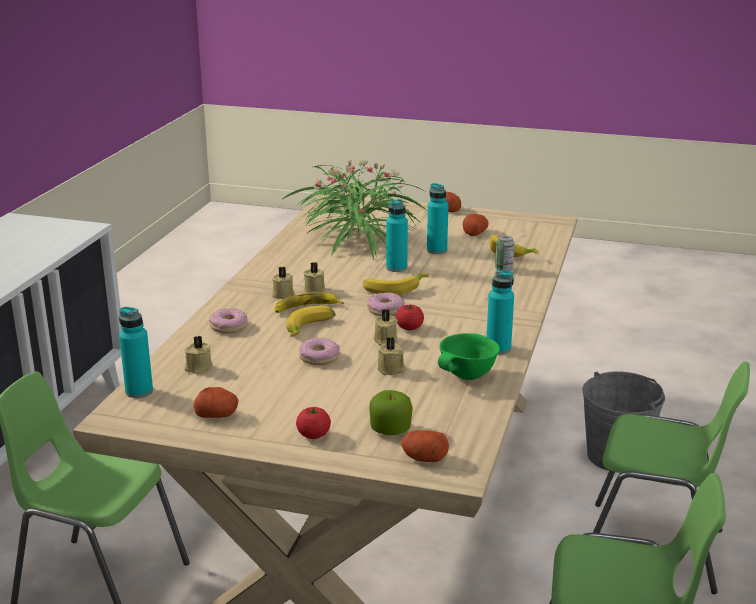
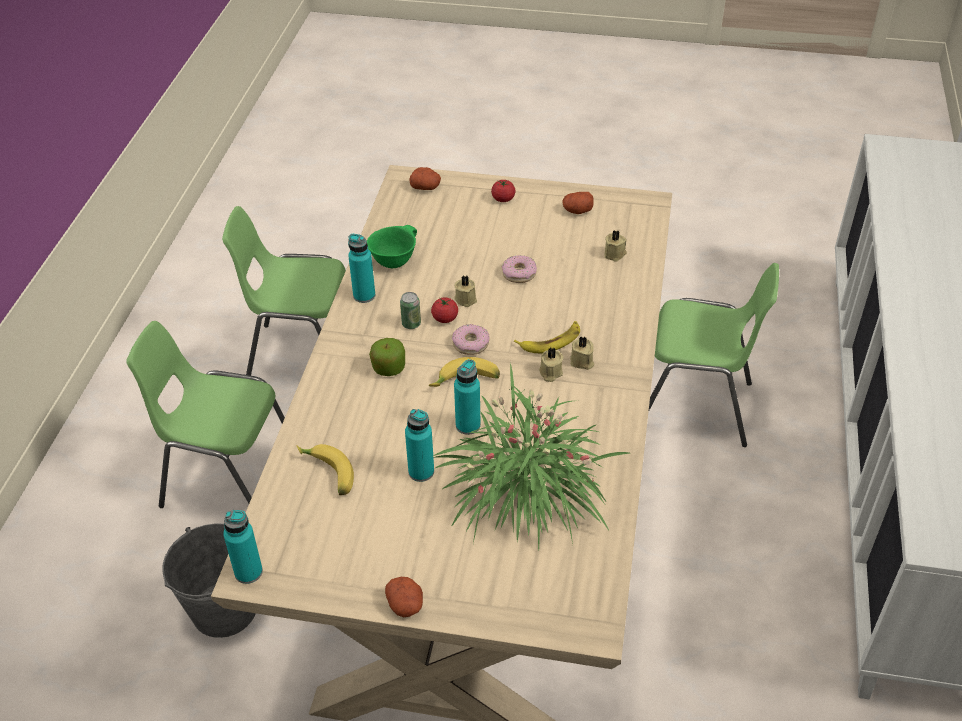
camera: 175 degrees right, 20 degrees up
turquoise bottle [119,307,153,398] -> turquoise bottle moved to [223,510,263,584]
donut [209,308,248,333] -> none
banana [286,306,336,337] -> none
apple [369,390,413,435] -> apple moved to [369,338,405,376]
beige candle [377,337,406,376] -> none
potato [463,214,489,236] -> none
can [495,235,514,271] -> can moved to [400,292,421,329]

